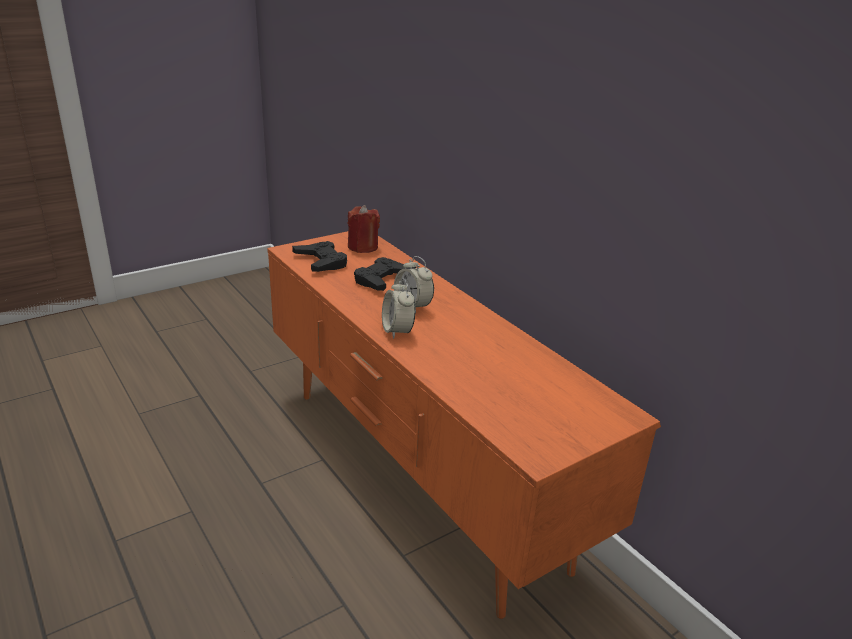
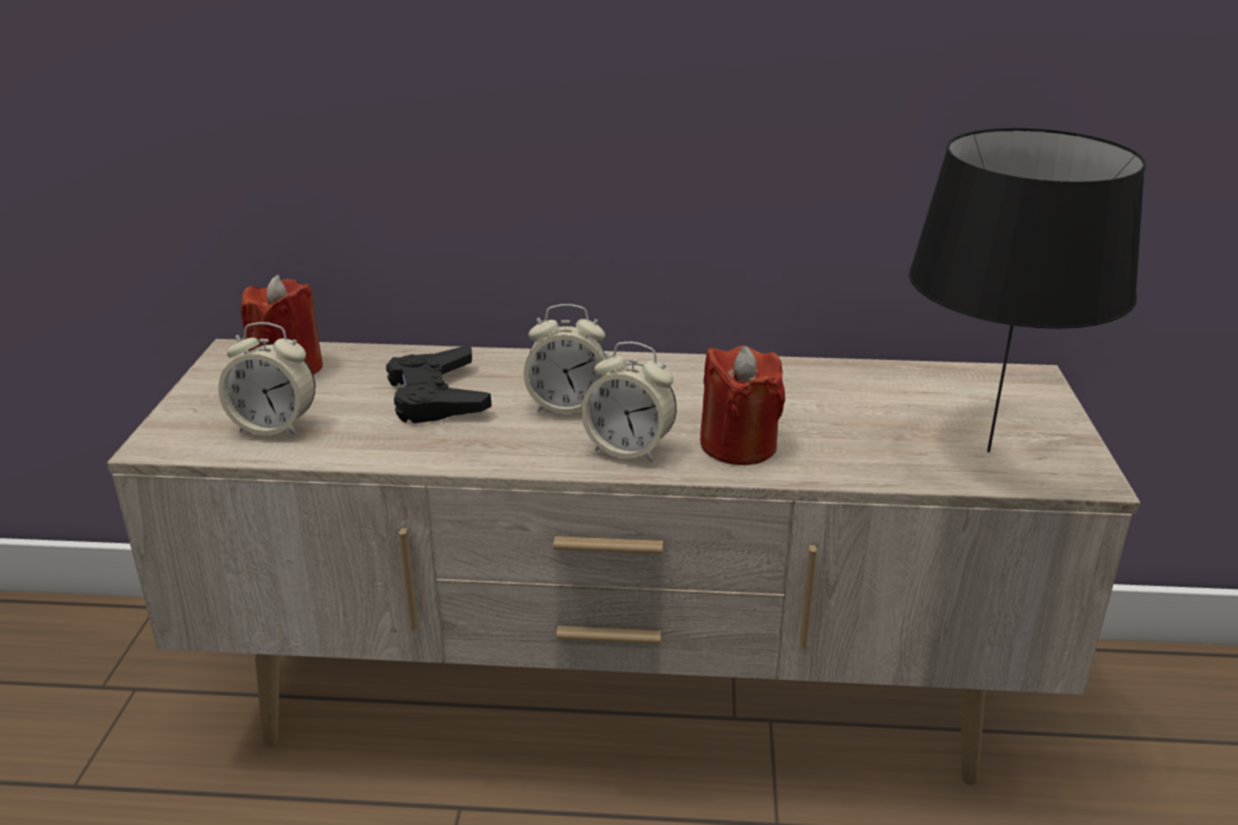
camera: 50 degrees left, 0 degrees up
orange tv stand [267,231,661,619] -> beige tv stand [107,339,1140,785]
black game controller [292,241,347,272] -> alarm clock [219,322,315,436]
none -> red candle [700,346,785,465]
none -> black table lamp [909,128,1146,452]

